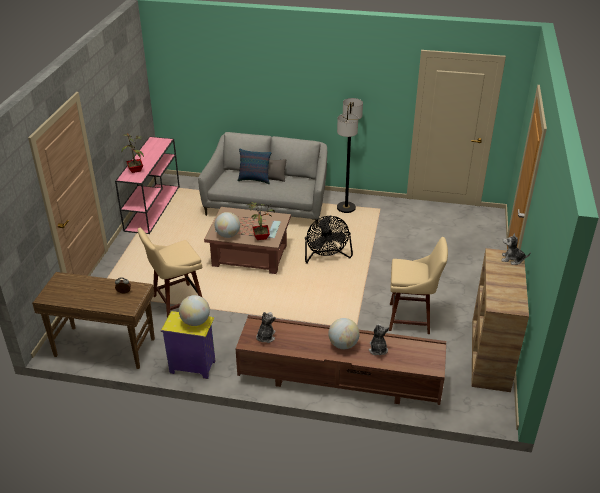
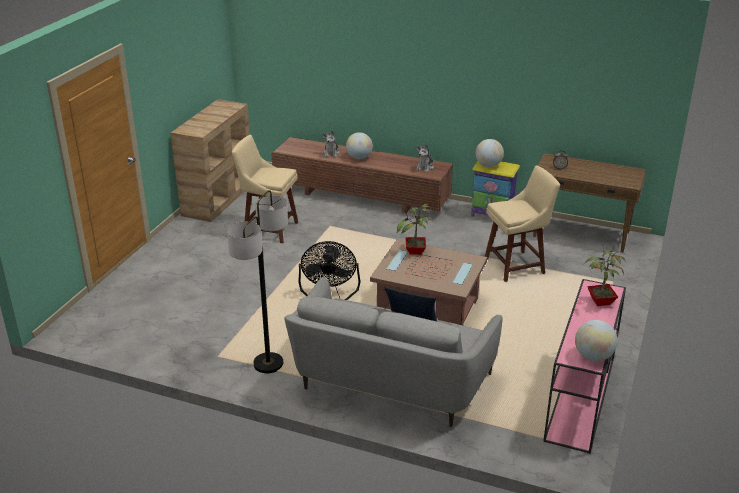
camera: 170 degrees left, 5 degrees down
globe [215,212,240,238] -> globe moved to [575,320,618,361]
plush toy [502,233,531,265] -> none

